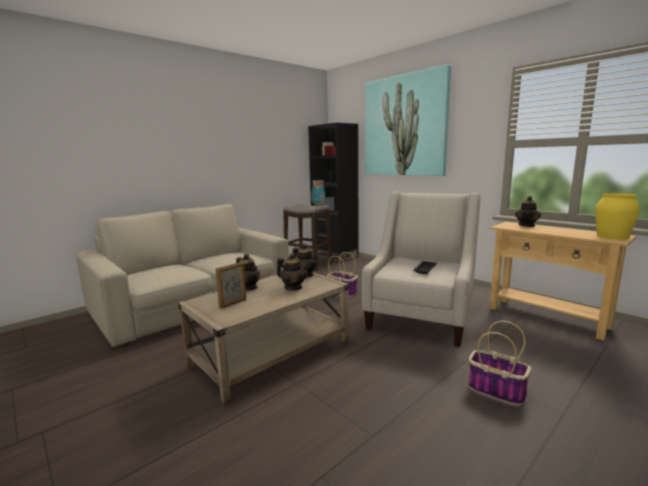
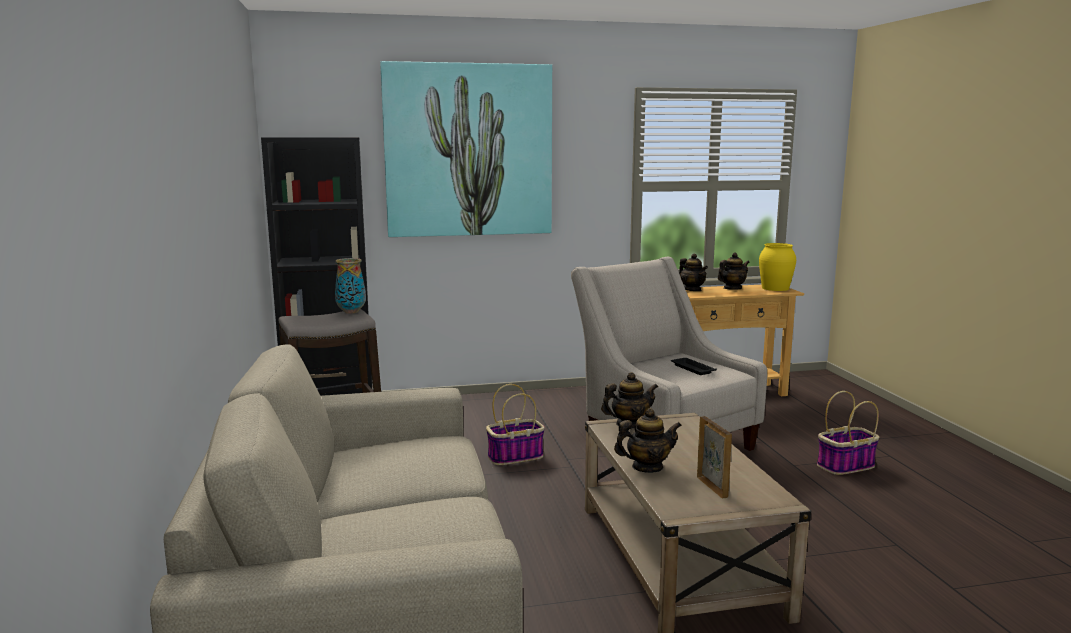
camera: 60 degrees left, 0 degrees up
teapot [277,253,309,290] -> teapot moved to [718,252,750,289]

